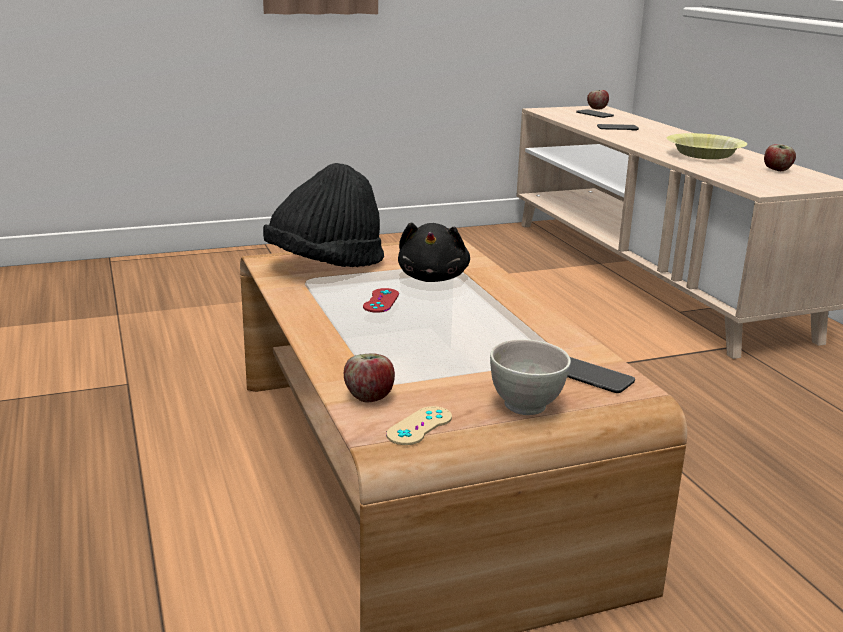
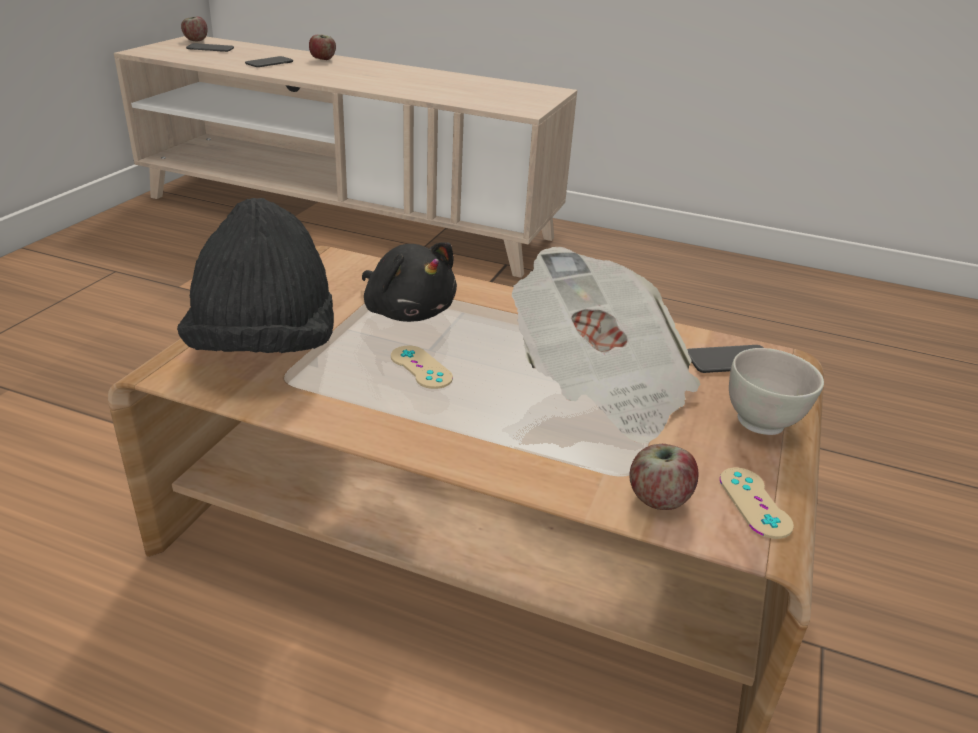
camera: 50 degrees left, 10 degrees up
red game controller [363,288,399,313] -> beige game controller [391,346,453,389]
yellow bowl [667,133,747,159] -> none
apple [764,144,796,171] -> apple moved to [309,34,336,60]
none -> newspaper [512,247,701,444]

